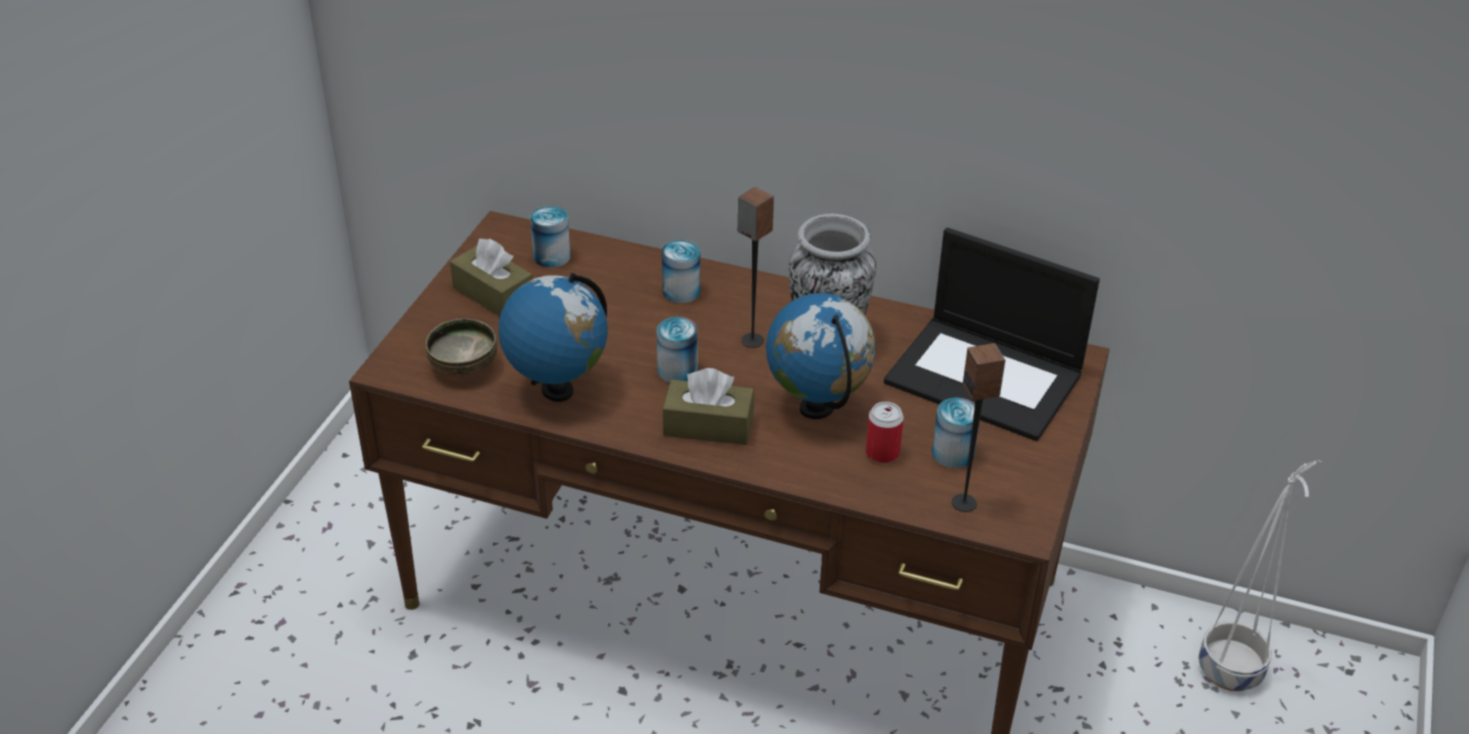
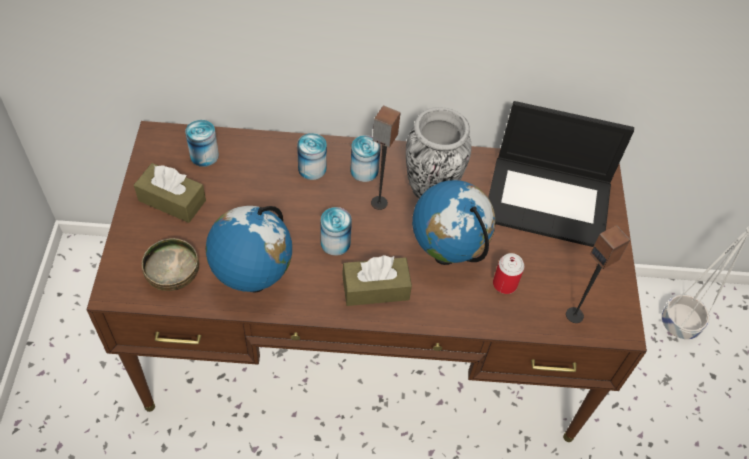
camera: 20 degrees left, 15 degrees up
can [932,398,980,469] -> can moved to [350,135,381,182]

